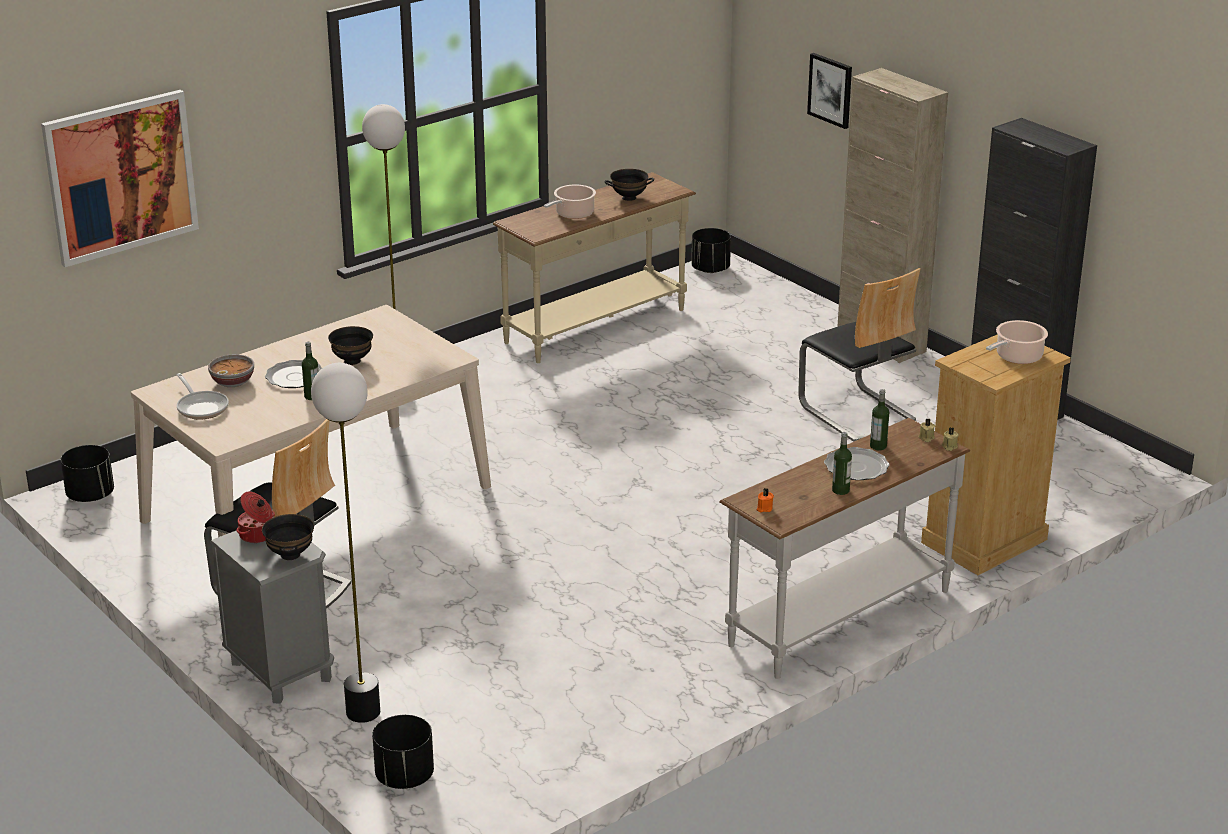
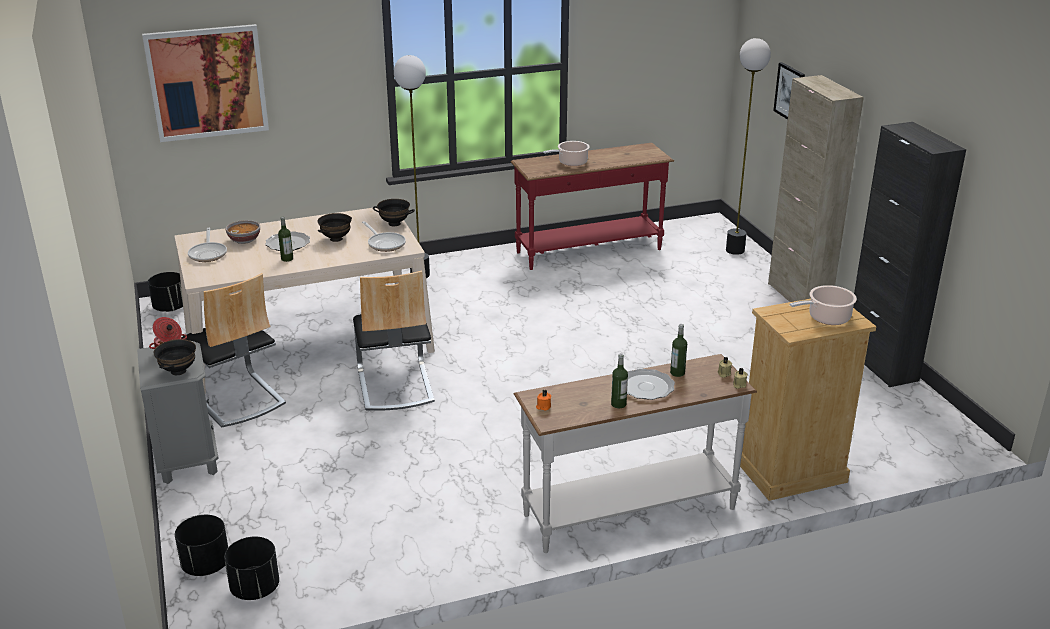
camera: 20 degrees right, 0 degrees up
floor lamp [311,363,380,723] -> floor lamp moved to [726,38,771,255]
beige console table [493,172,696,363] -> red console table [511,143,674,270]
black bowl [604,169,654,201] -> black bowl moved to [373,199,415,226]
black planter [691,228,731,273] -> black planter moved to [224,537,279,600]
chair [798,268,920,442] -> chair moved to [353,270,435,411]
none -> frying pan [362,221,406,252]

